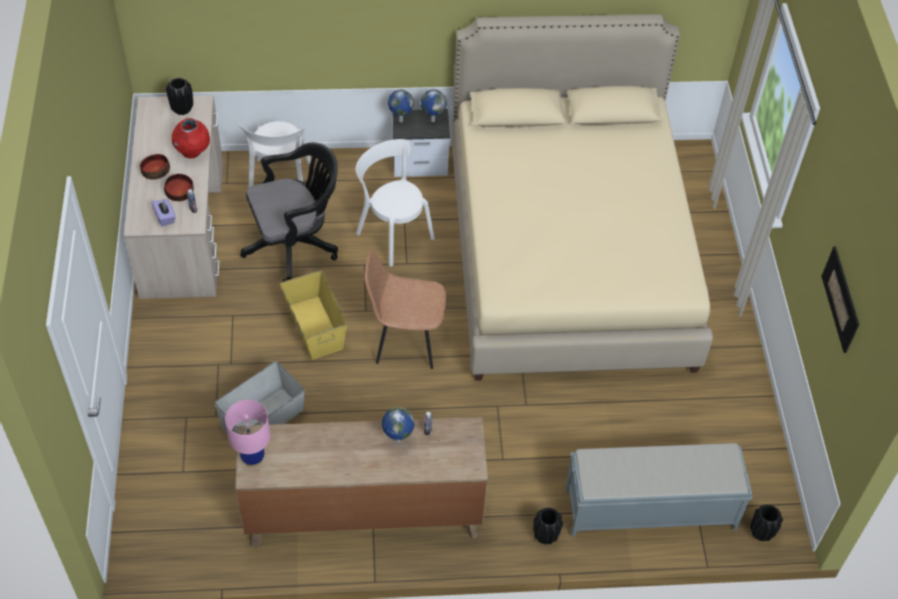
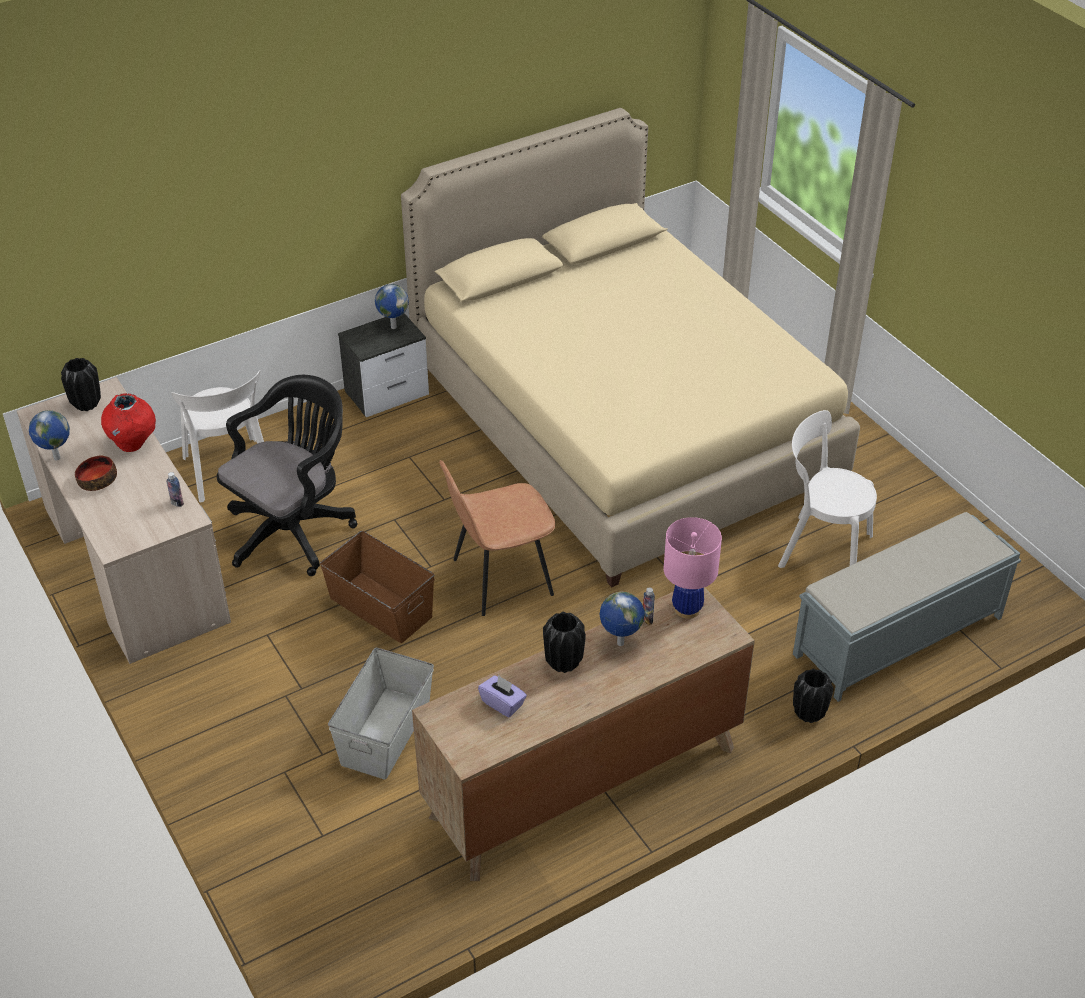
camera: 25 degrees left, 10 degrees down
purple tissue box [152,199,176,226] -> purple tissue box moved to [478,675,527,717]
bowl [164,174,194,201] -> none
pink table lamp [225,400,270,467] -> pink table lamp moved to [664,517,722,619]
yellow storage box [280,270,347,360] -> brown storage box [320,531,435,643]
white chair [356,139,435,266] -> white chair moved to [778,410,877,568]
globe [388,90,414,122] -> globe moved to [29,410,70,461]
black vase [750,505,783,541] -> black vase moved to [543,612,586,673]
picture [821,247,859,353] -> none

